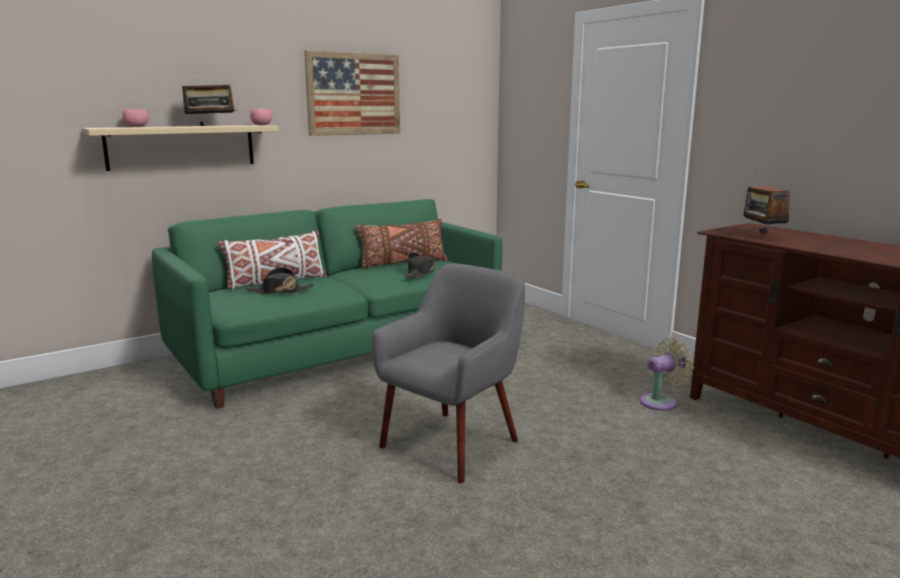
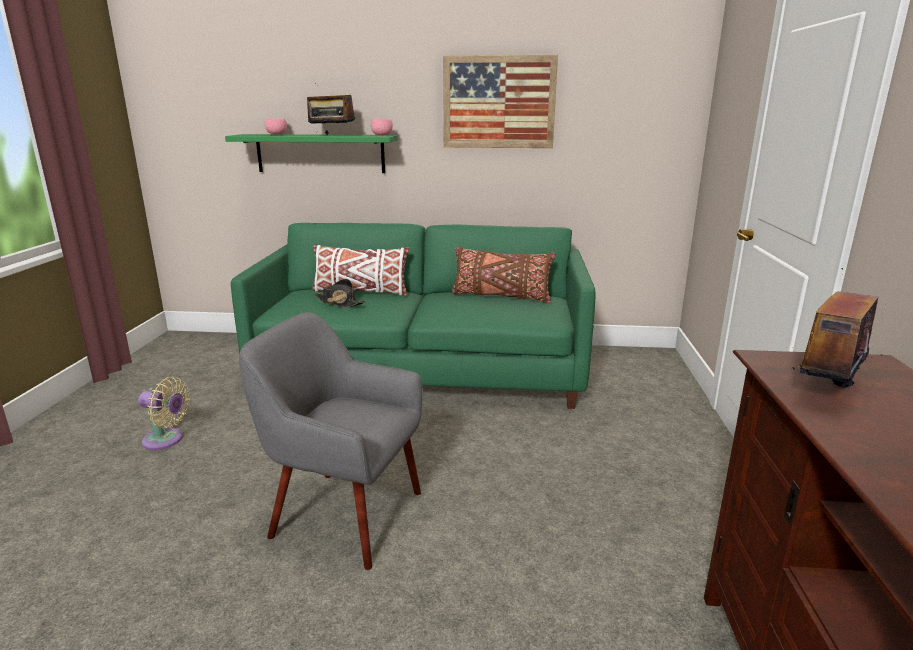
camera: 40 degrees right, 5 degrees up
beige shelf [82,125,279,171] -> green shelf [225,134,398,173]
grey armchair [372,263,525,483] -> grey armchair turned 150 degrees counterclockwise [239,312,423,570]
black hat [405,252,436,278] -> none
beige fan [640,338,694,411] -> beige fan moved to [138,377,190,450]

